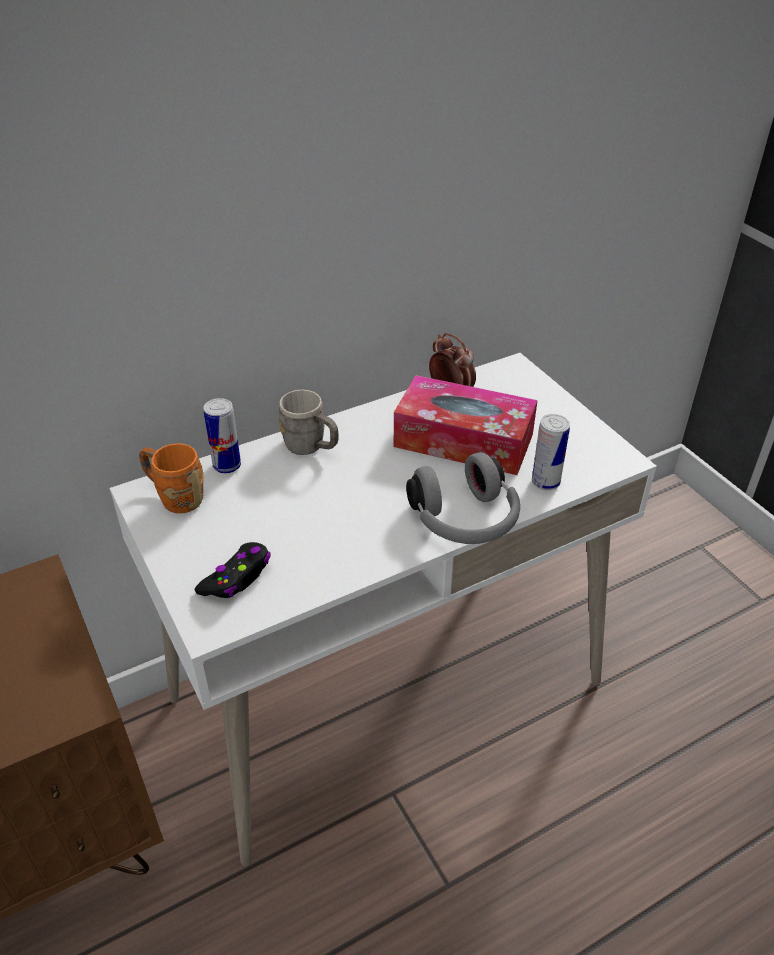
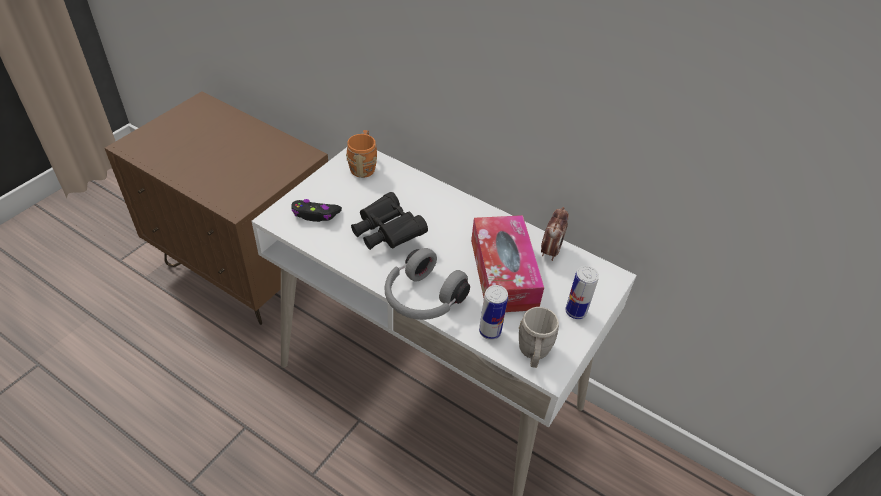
camera: 60 degrees right, 5 degrees up
can [203,398,241,473] -> can moved to [565,266,599,319]
grey mug [279,390,338,455] -> grey mug moved to [519,307,559,368]
none -> black binoculars [351,192,428,250]

